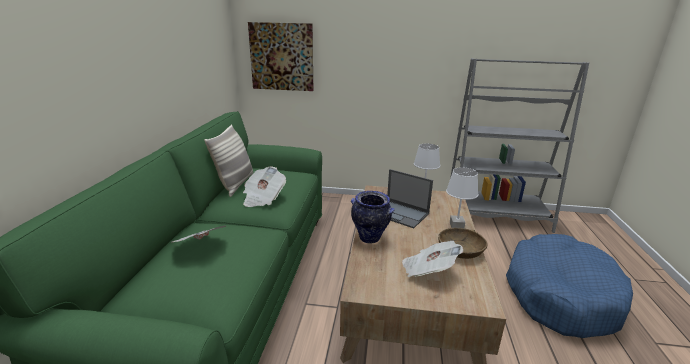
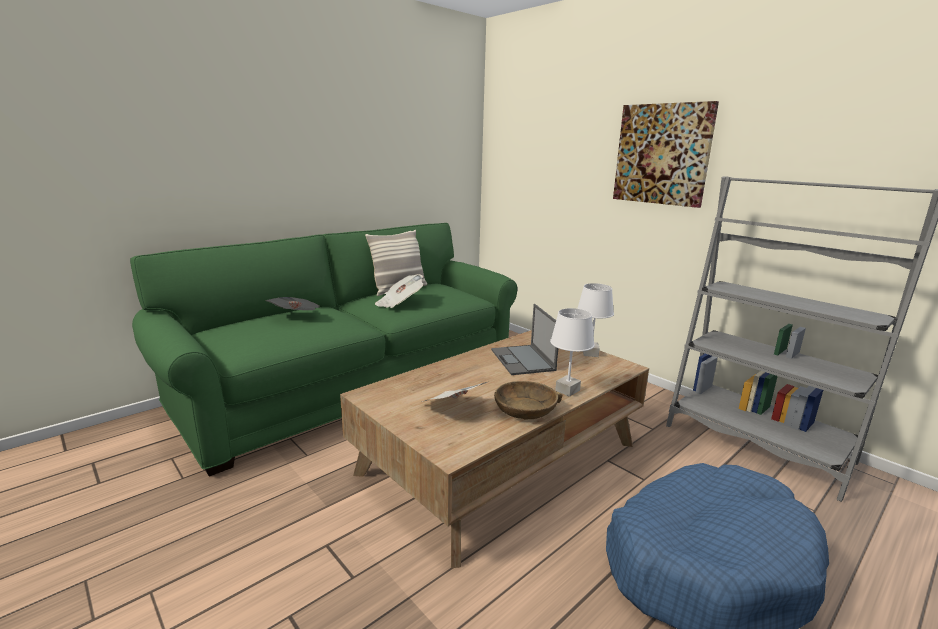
camera: 40 degrees right, 5 degrees down
picture [248,22,313,91] -> picture moved to [613,101,719,208]
vase [351,191,395,244] -> none

